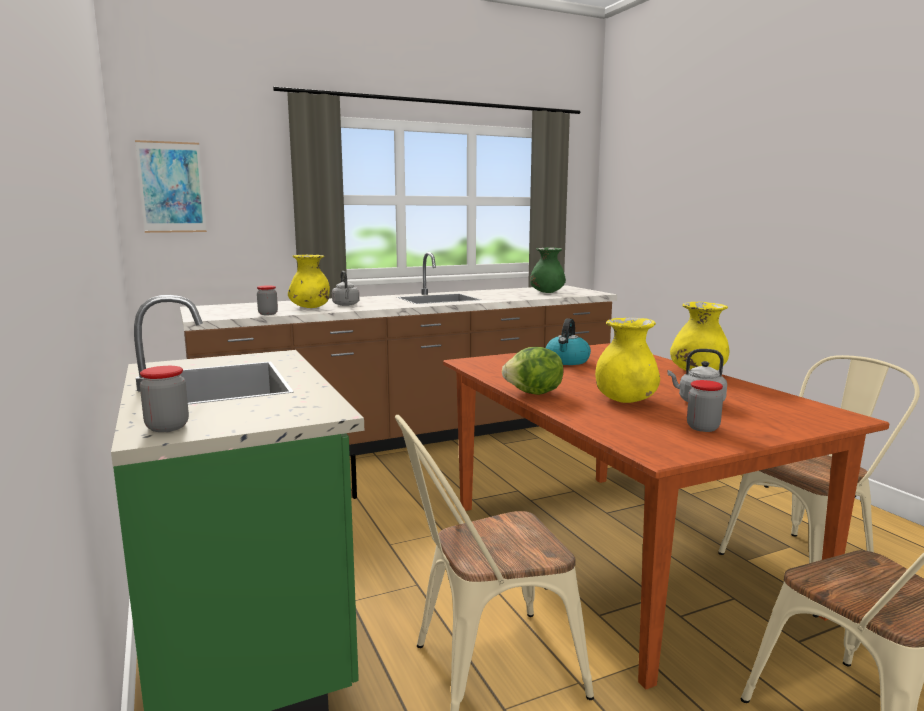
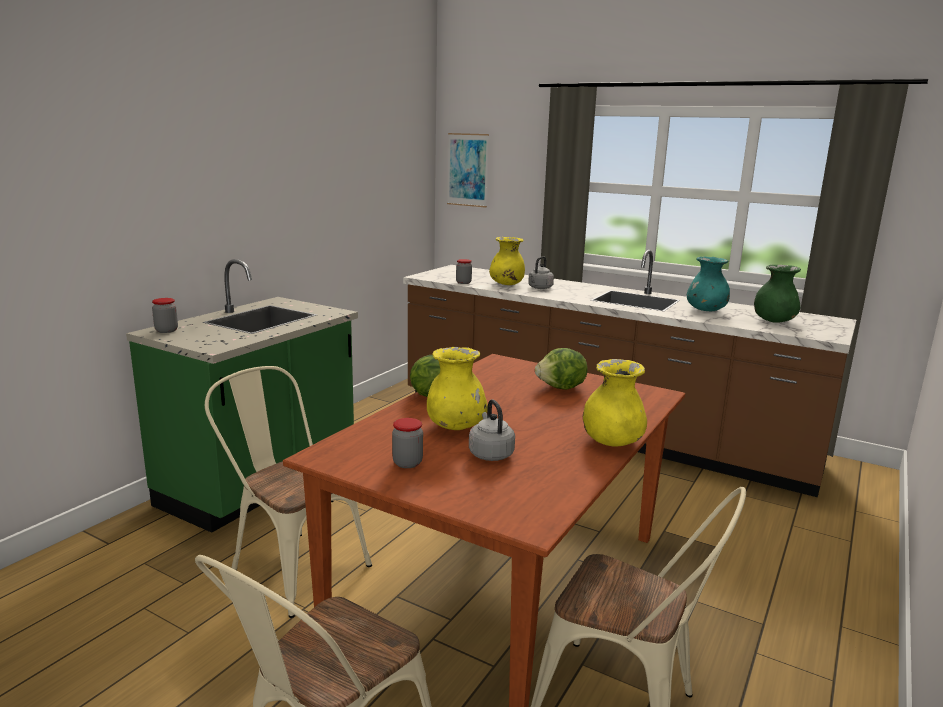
camera: 55 degrees right, 5 degrees up
kettle [546,319,591,365] -> lettuce [535,348,587,390]
none -> turquoise vase [687,257,730,311]

